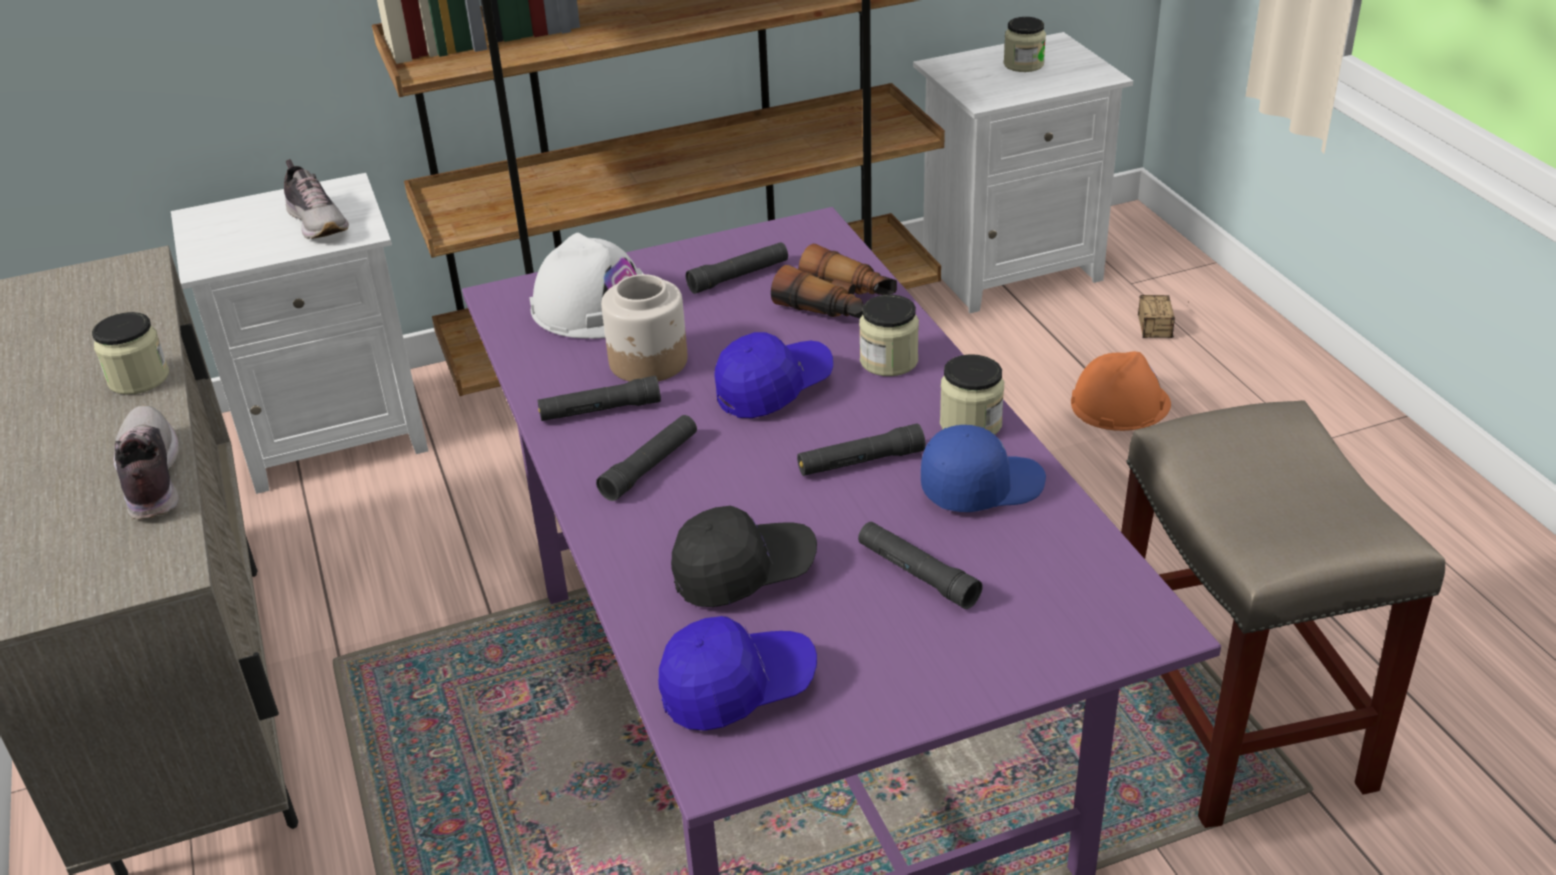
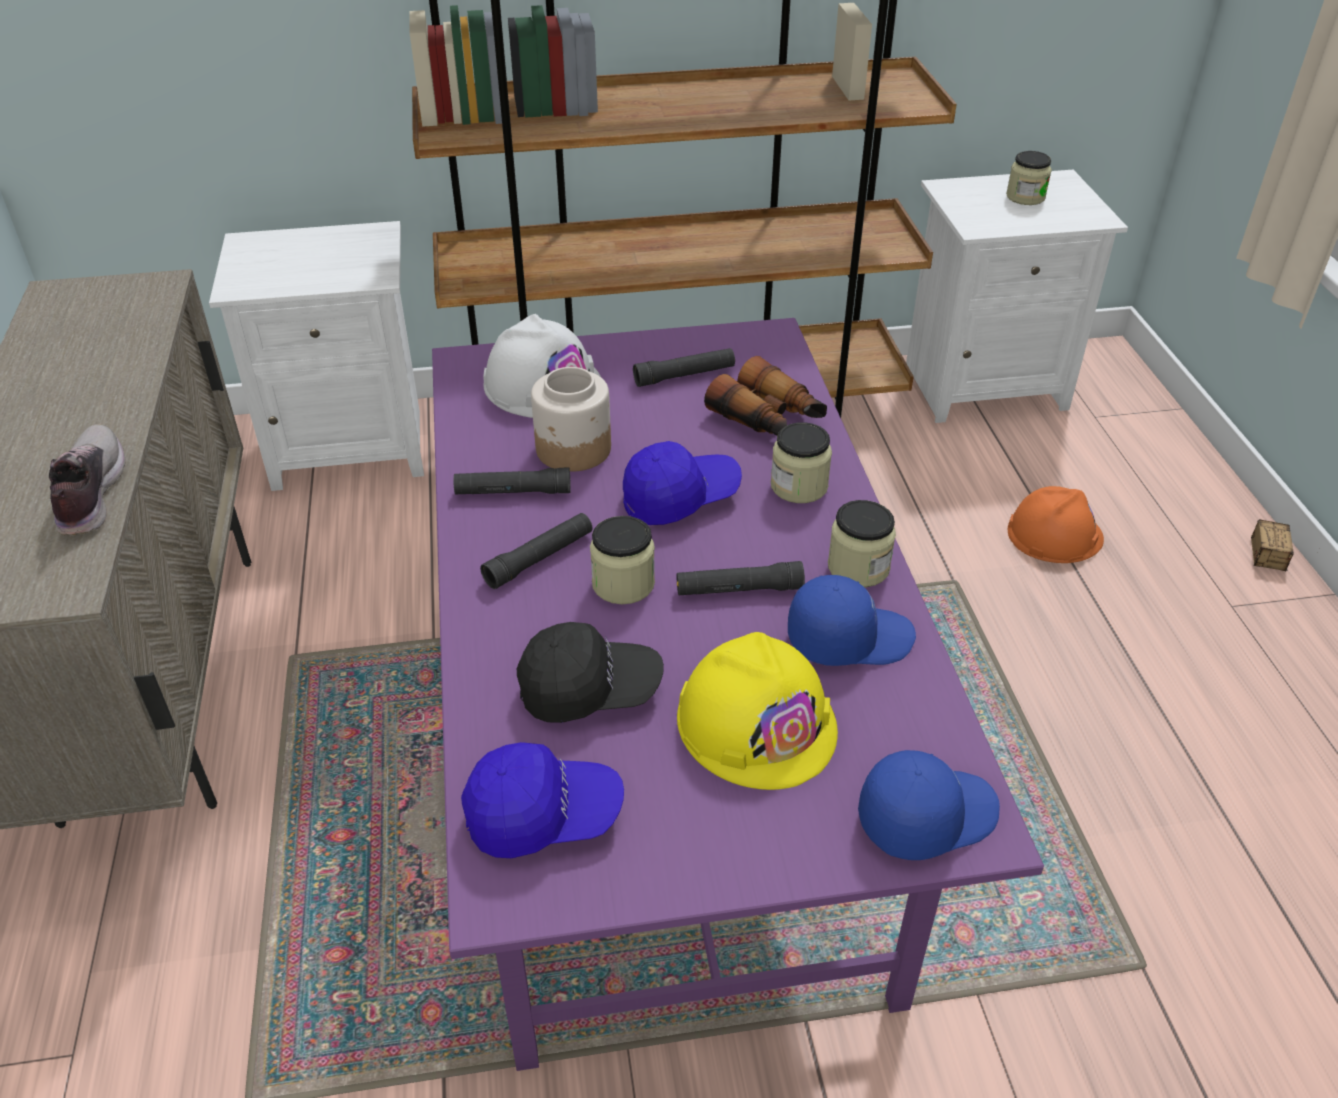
camera: 10 degrees right, 5 degrees up
jar [92,312,169,395] -> jar moved to [590,516,655,604]
shoe [284,159,349,239] -> none
black flashlight [858,522,983,609] -> yellow hard hat [677,632,838,790]
beige stool [1121,400,1445,828] -> none
storage box [1138,295,1189,338] -> storage box moved to [1251,520,1320,571]
none -> blue cap [858,750,1000,860]

